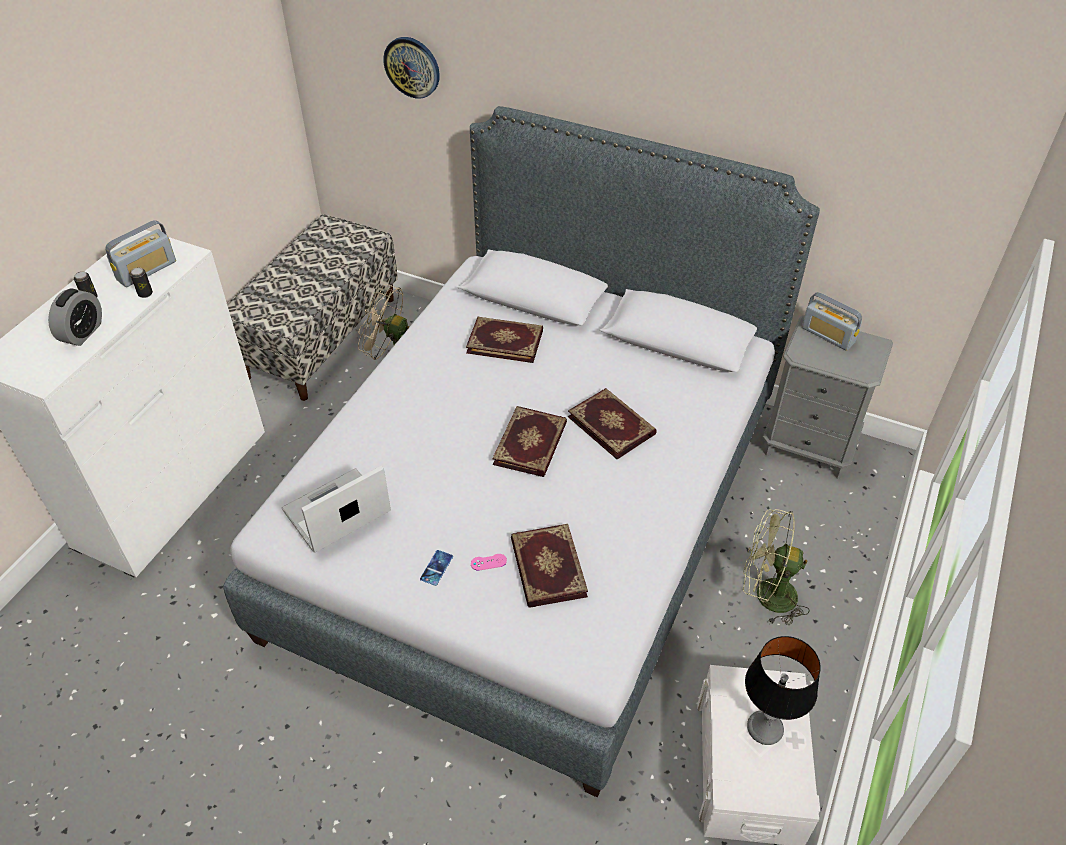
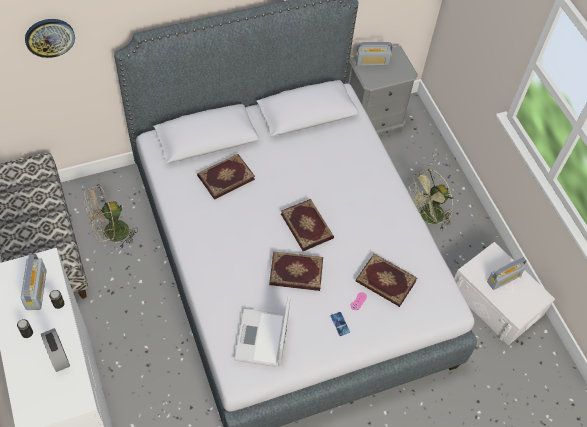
camera: 50 degrees left, 10 degrees up
book [568,388,657,459] -> book moved to [269,252,323,291]
table lamp [745,636,821,745] -> radio [487,257,526,290]

